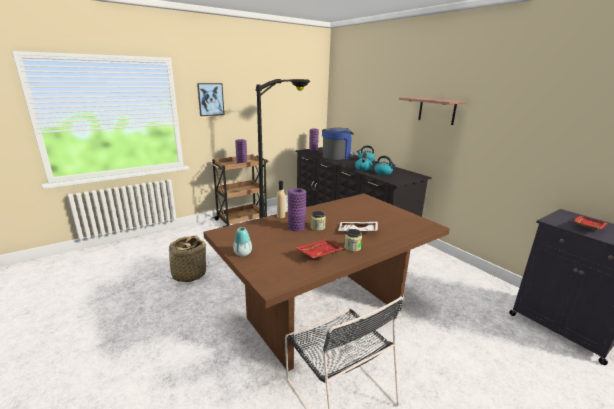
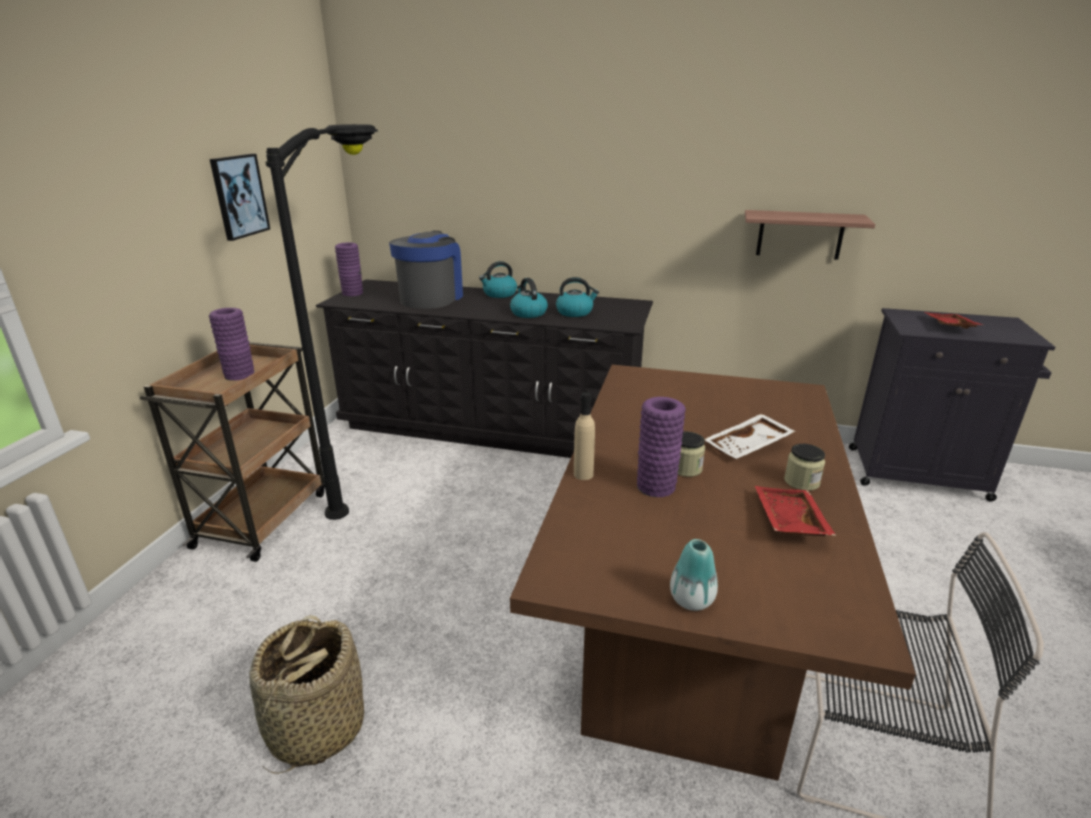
camera: 40 degrees left, 5 degrees up
picture [197,83,224,116] -> picture moved to [210,154,270,241]
shelf [399,97,466,125] -> shelf moved to [745,210,876,260]

